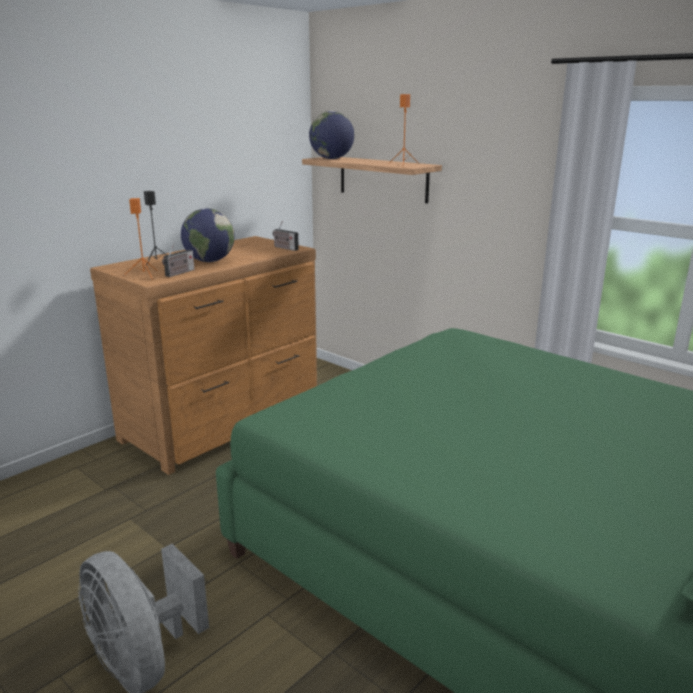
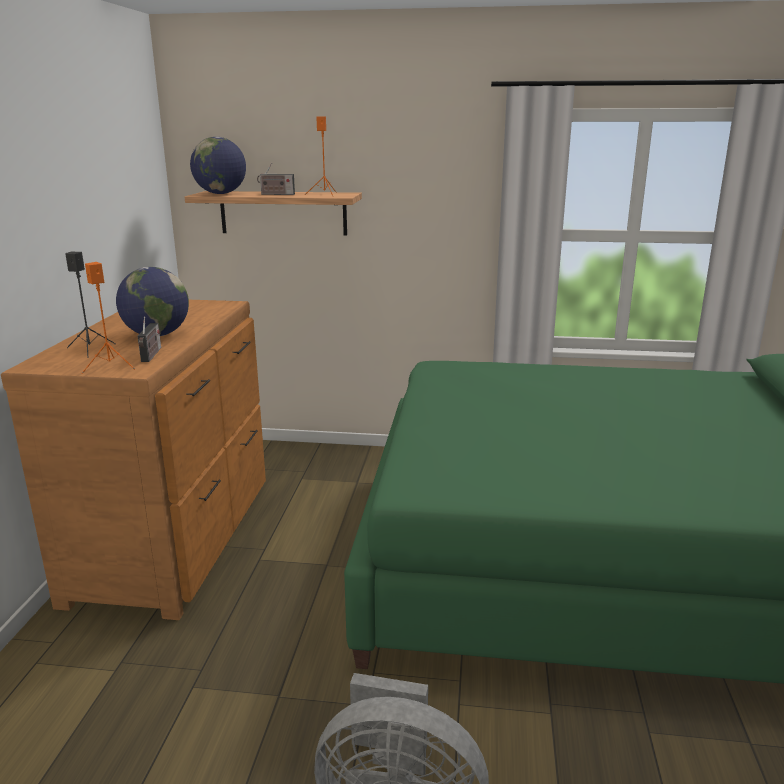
camera: 35 degrees left, 0 degrees up
radio [273,221,299,251] -> radio moved to [257,163,295,195]

